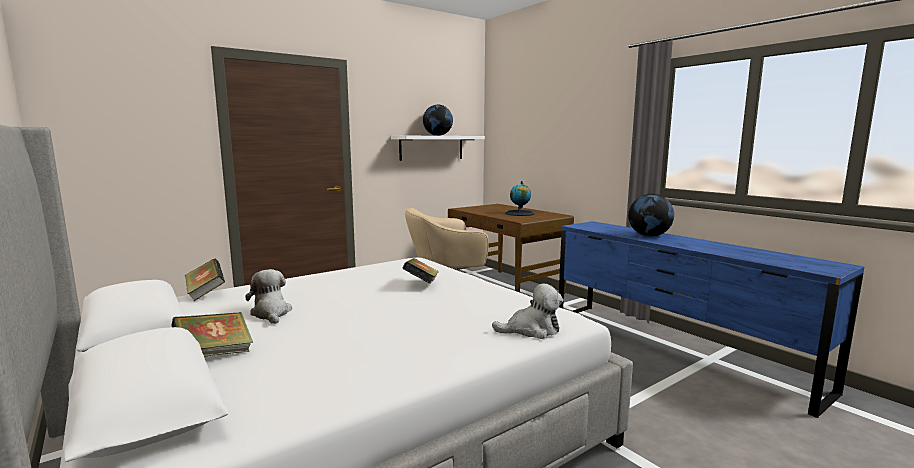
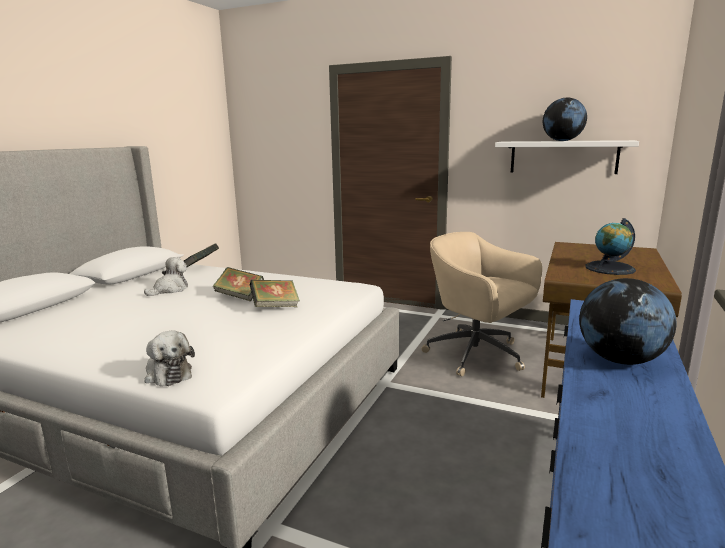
camera: 60 degrees right, 5 degrees up
book [171,312,253,357] -> book moved to [213,267,264,301]

